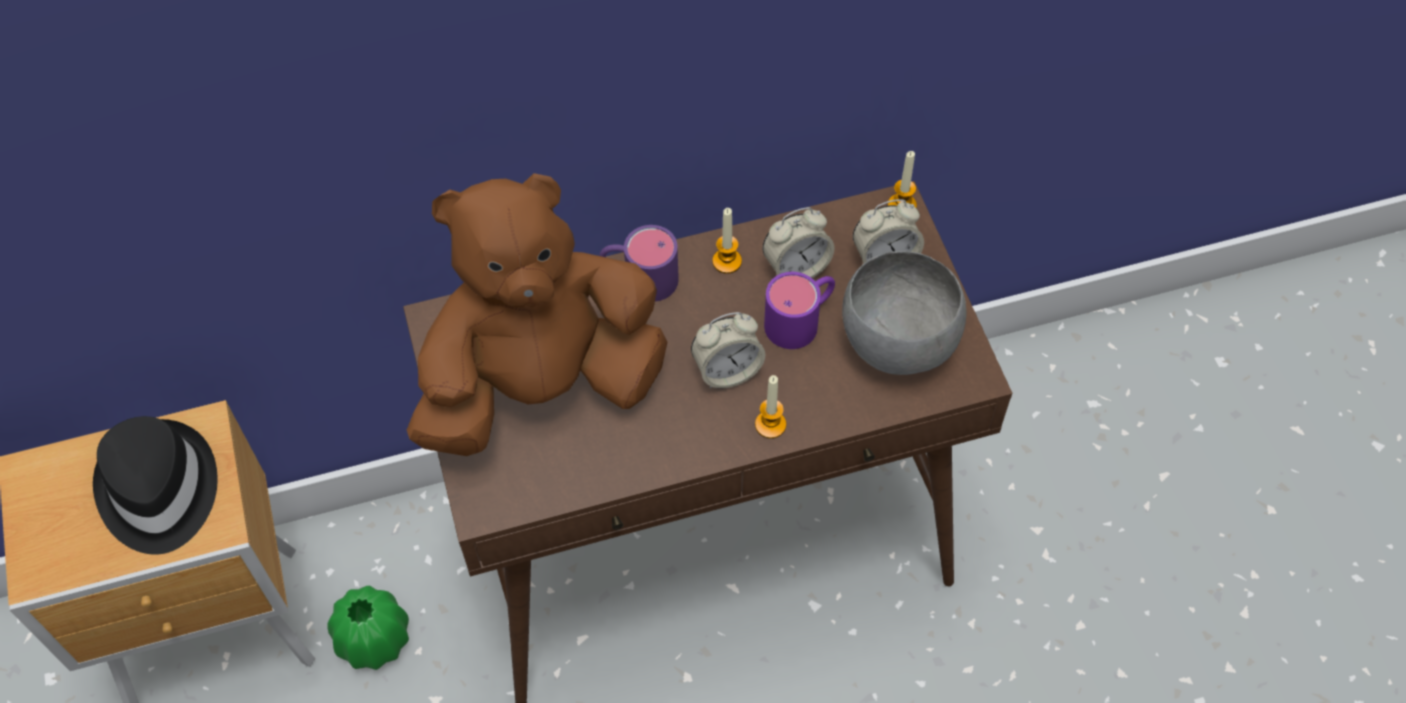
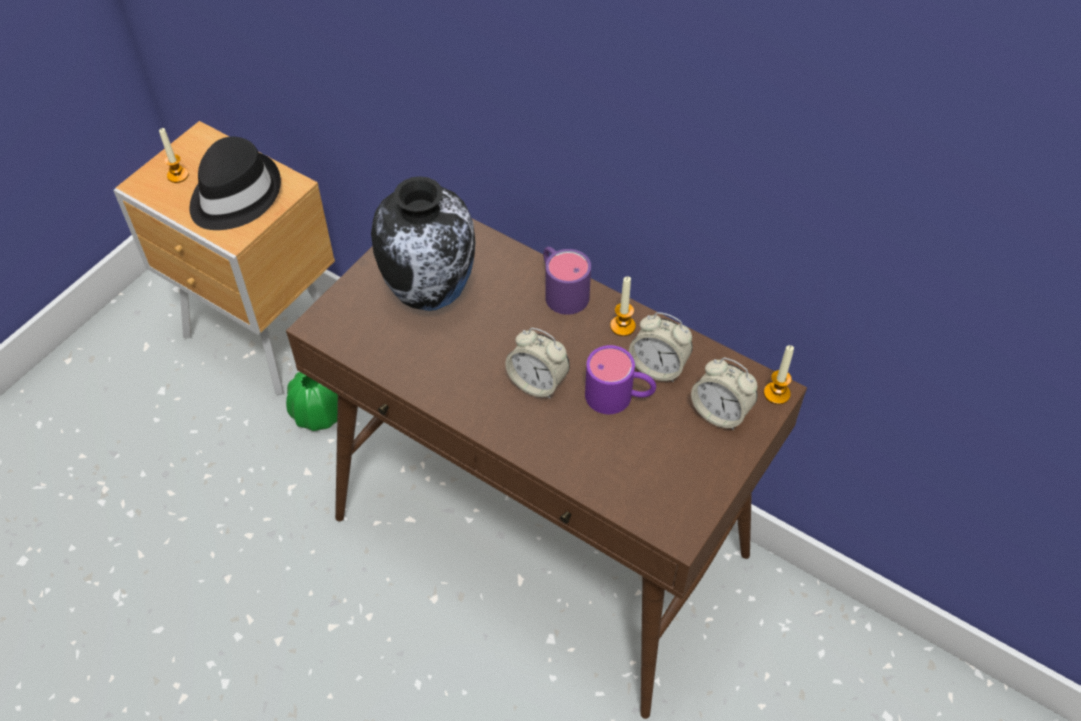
camera: 50 degrees right, 5 degrees down
brown plush toy [407,173,667,456] -> vase [371,176,476,311]
candle [755,375,786,439] -> candle moved to [159,128,189,183]
grey bowl [842,251,967,375] -> none

